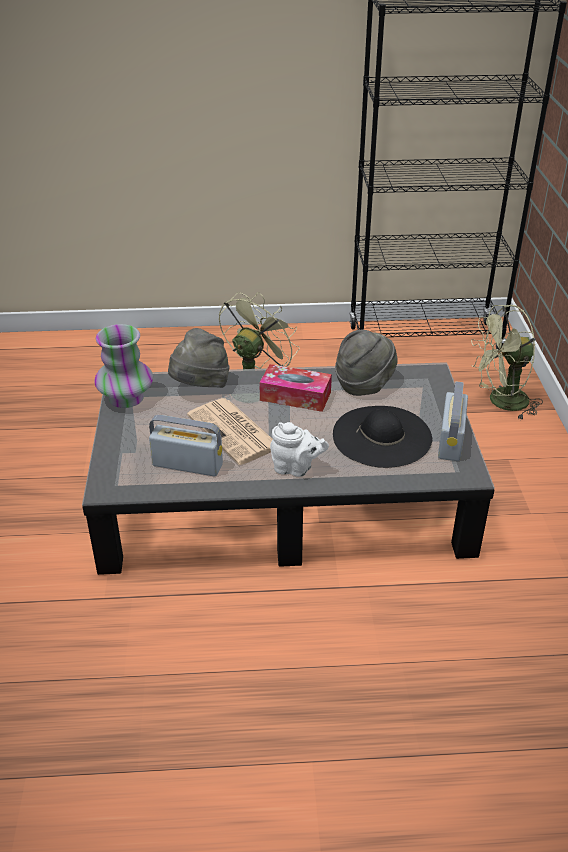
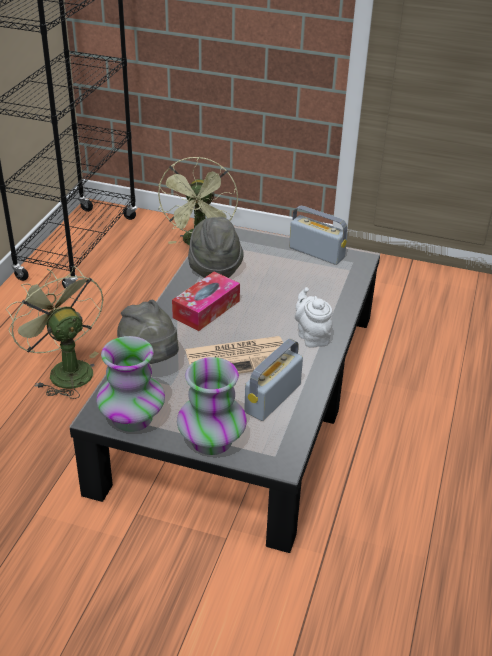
camera: 70 degrees left, 0 degrees up
white teapot [270,422,329,477] -> white teapot turned 60 degrees counterclockwise [295,287,333,348]
black hat [333,406,432,468] -> none
none -> vase [177,357,247,455]

